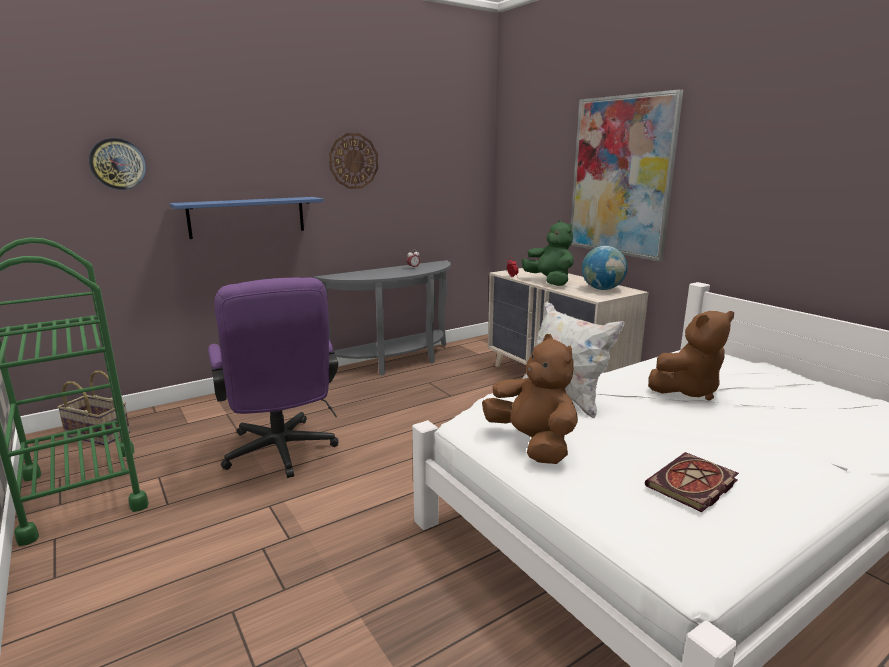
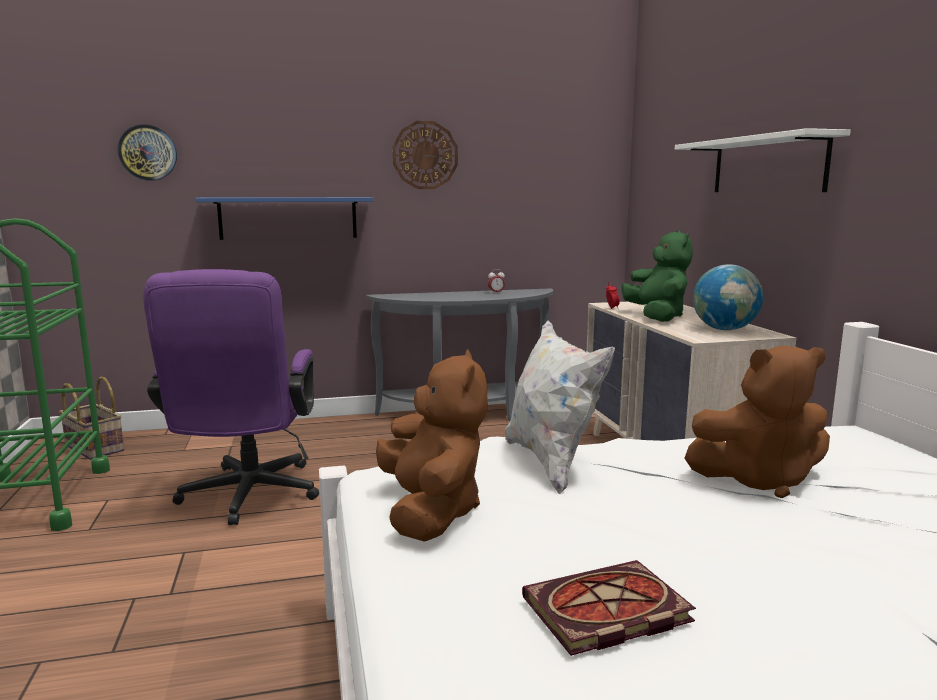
camera: 20 degrees right, 5 degrees down
picture [570,89,683,262] -> white shelf [675,128,851,192]

